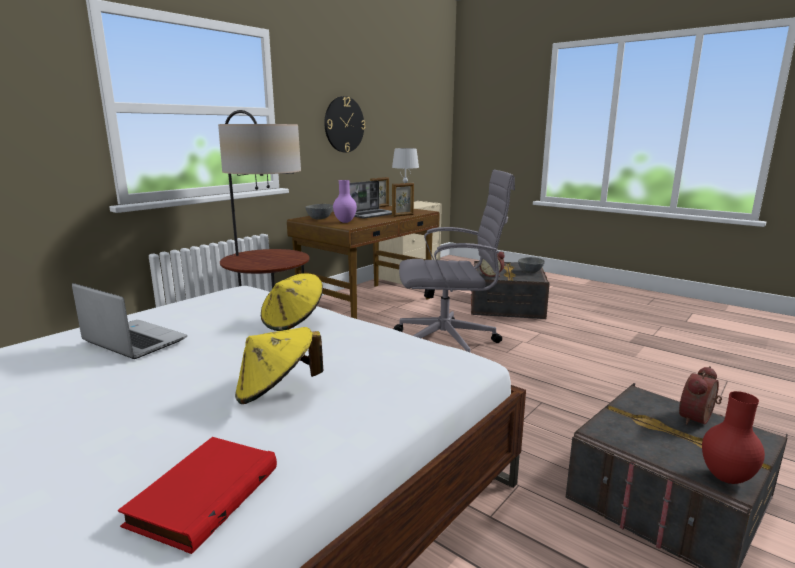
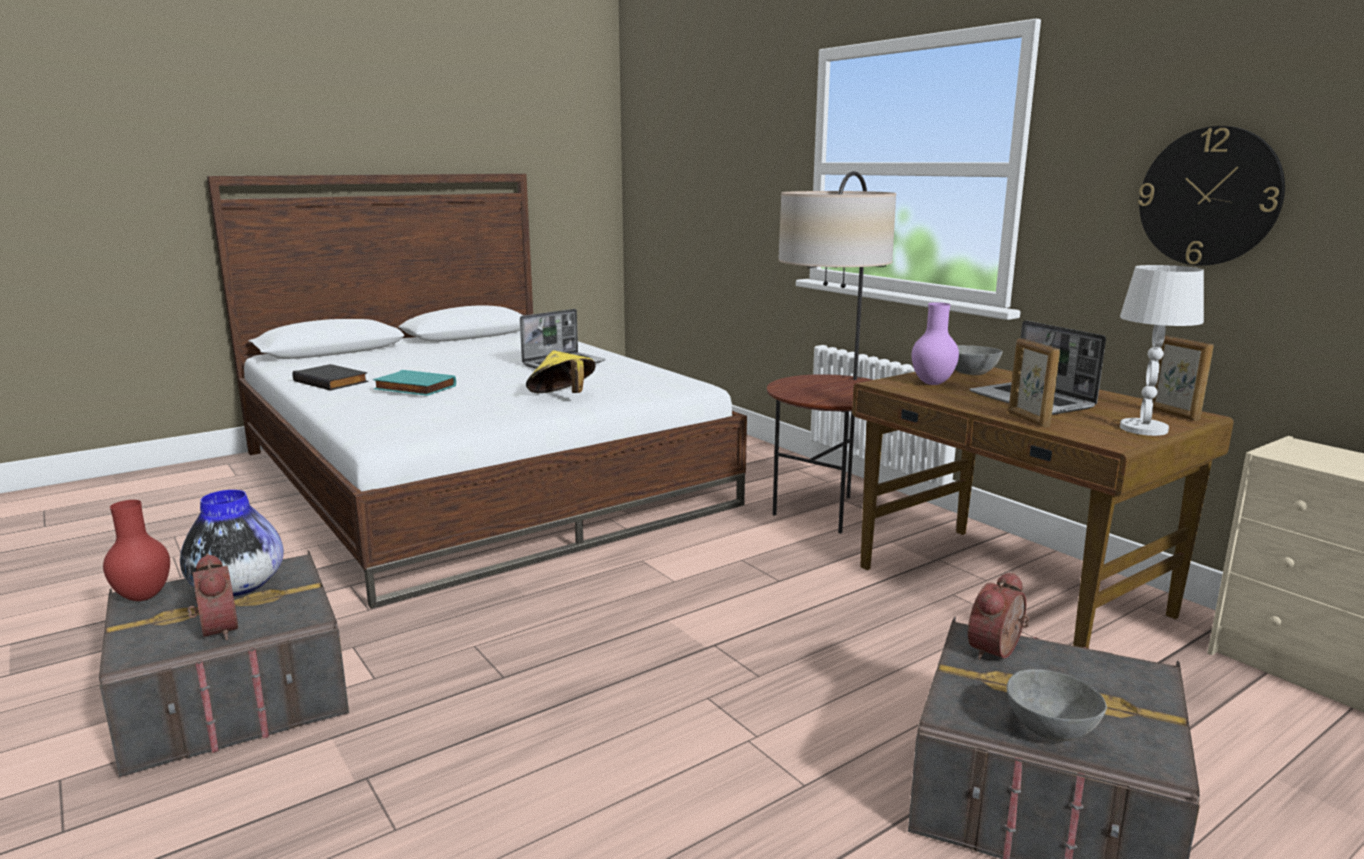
camera: 105 degrees right, 0 degrees up
red book [118,437,277,554] -> black book [292,364,368,391]
yellow hat [235,327,323,404] -> turquoise book [373,370,456,396]
grey office chair [393,169,515,353] -> none
none -> vase [180,490,284,596]

